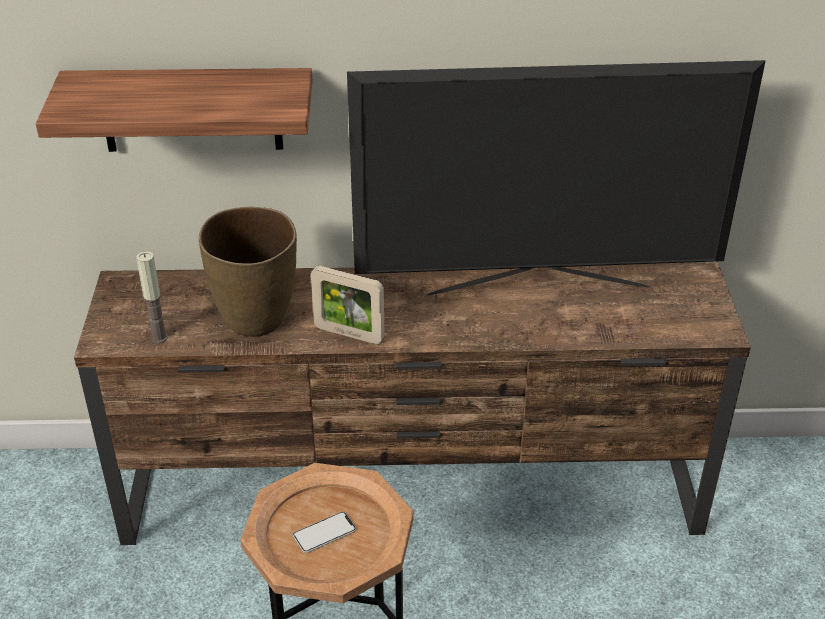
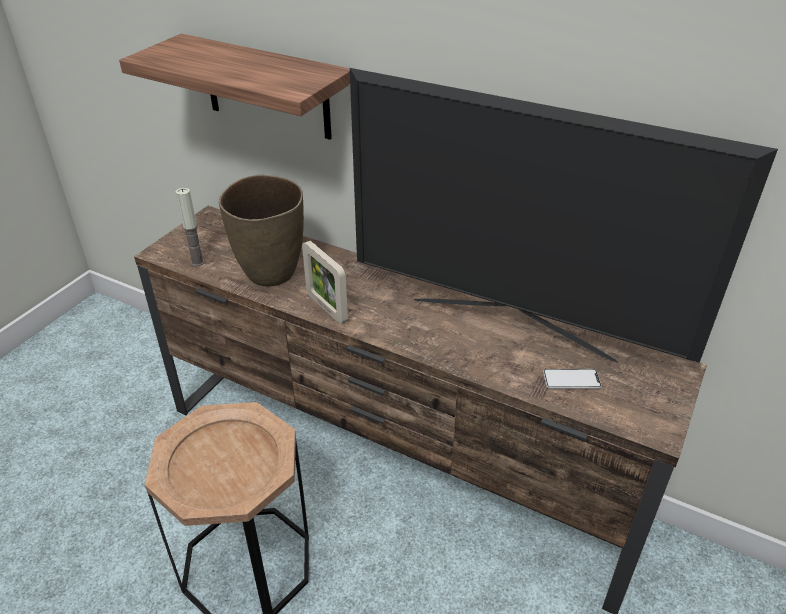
camera: 30 degrees right, 0 degrees up
phone [293,512,356,553] -> phone moved to [543,369,602,389]

